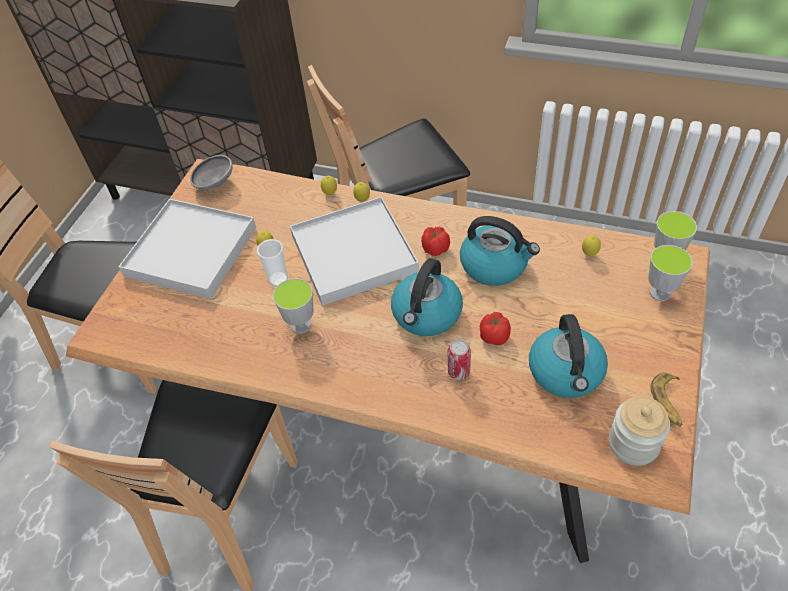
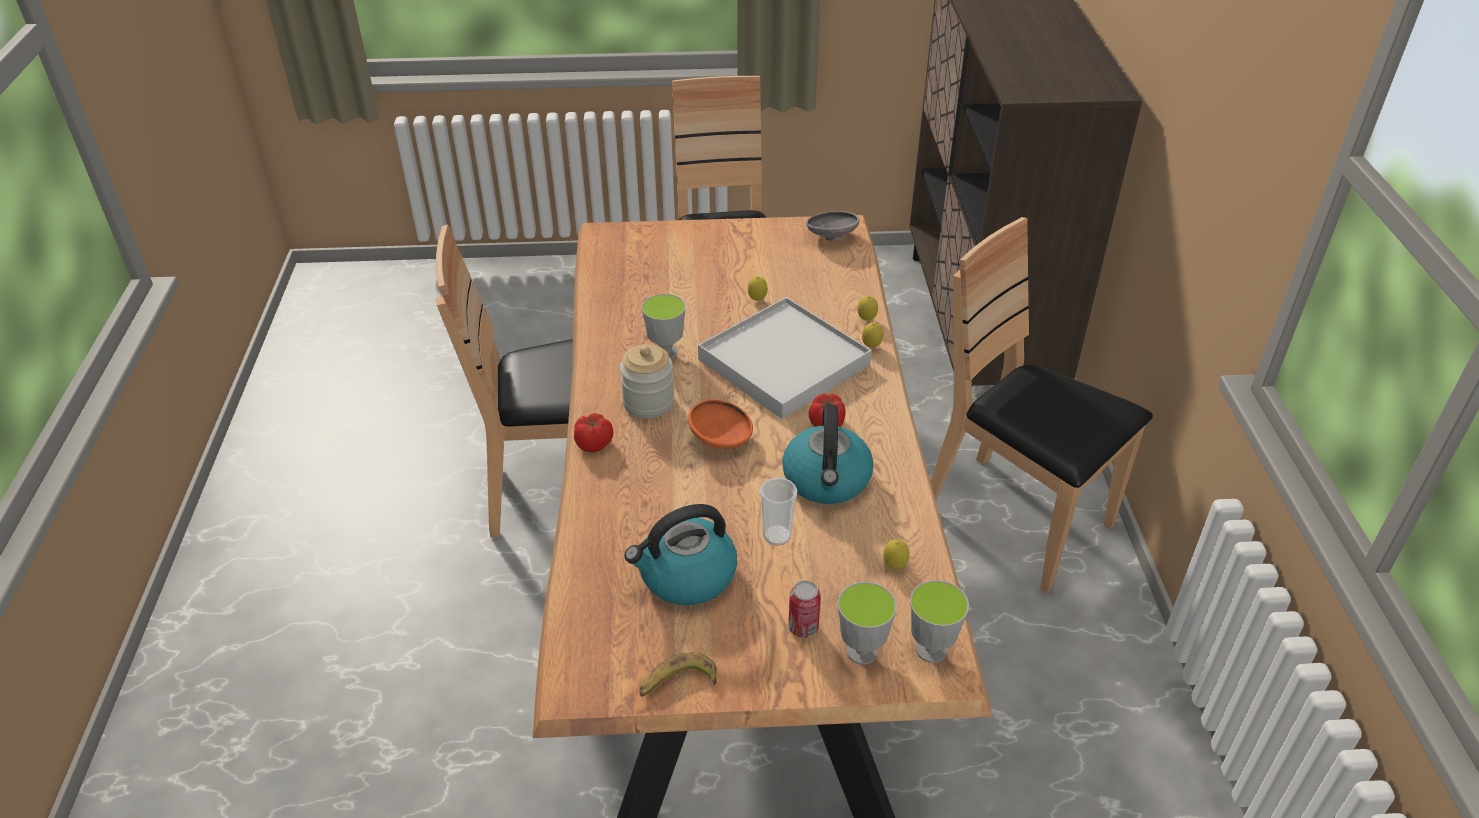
camera: 65 degrees right, 10 degrees down
white tray [118,199,256,299] -> none
cup [257,239,288,287] -> cup moved to [760,478,797,546]
kettle [391,258,463,336] -> orange bowl [688,399,753,449]
can [448,340,471,380] -> can moved to [788,580,821,638]
tomato [480,312,511,345] -> tomato moved to [574,413,613,453]
jar [609,396,670,466] -> jar moved to [620,344,674,418]

